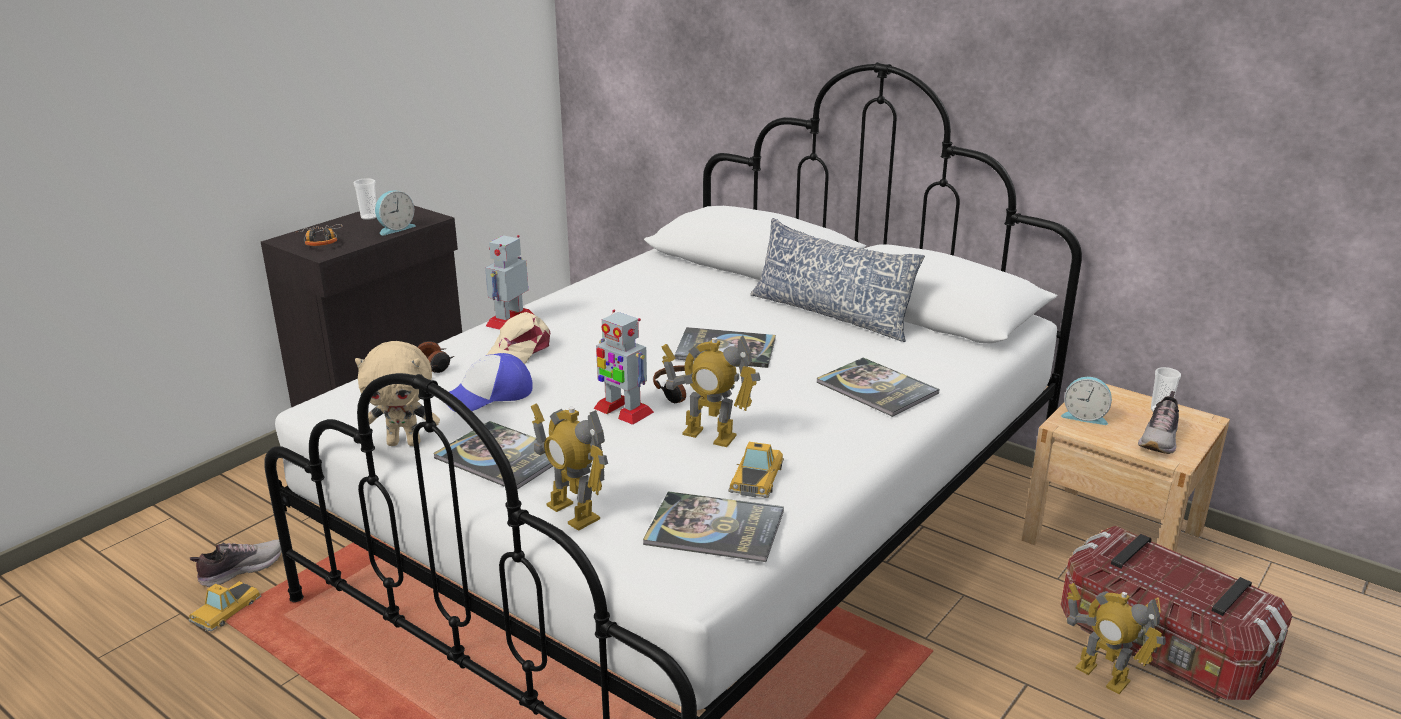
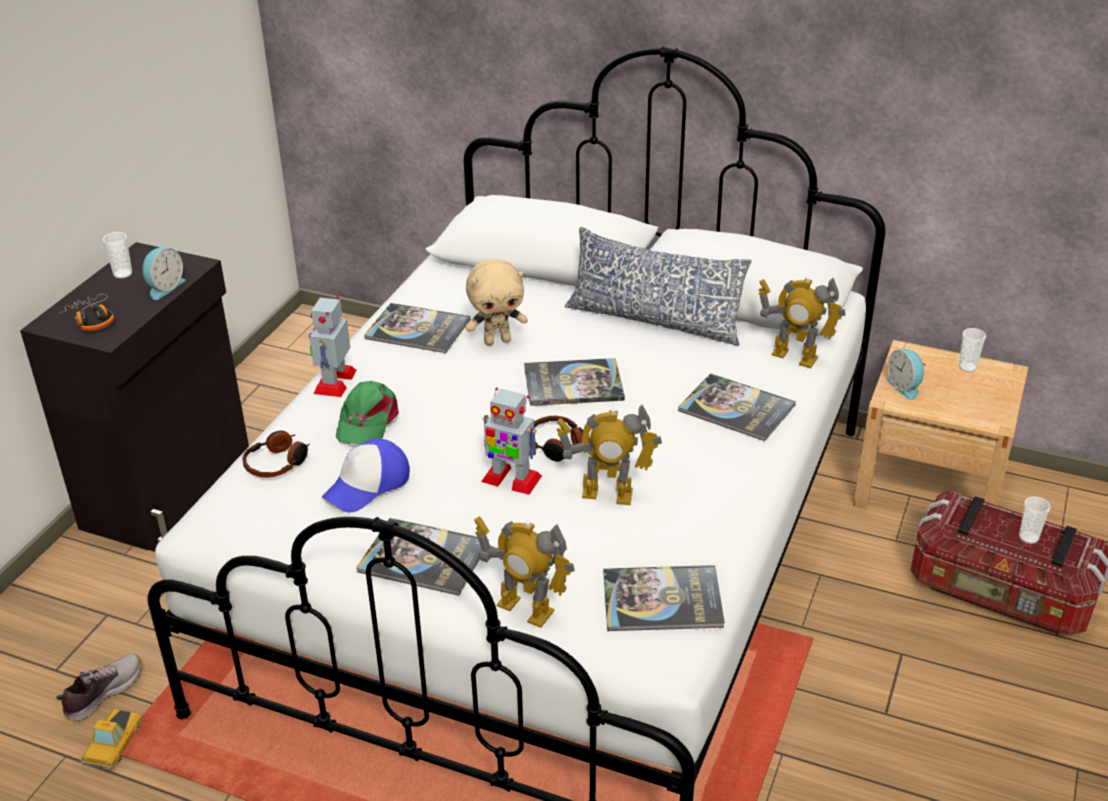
camera: 15 degrees left, 10 degrees up
beige plush toy [355,341,440,446] -> beige plush toy moved to [465,259,528,345]
beige cap [487,312,550,364] -> green cap [336,381,399,445]
toy car [728,442,784,498] -> none
alarm clock [1061,377,1112,425] -> alarm clock turned 60 degrees clockwise [886,349,926,400]
toy robot [1067,583,1166,694] -> toy robot moved to [759,277,846,368]
shoe [1138,391,1179,454] -> none
none -> book [364,303,470,353]
none -> cup [1019,496,1051,544]

